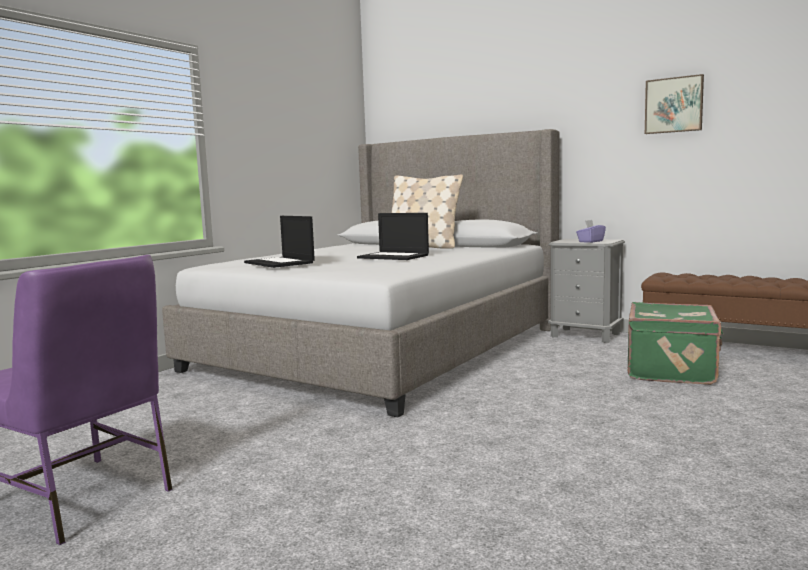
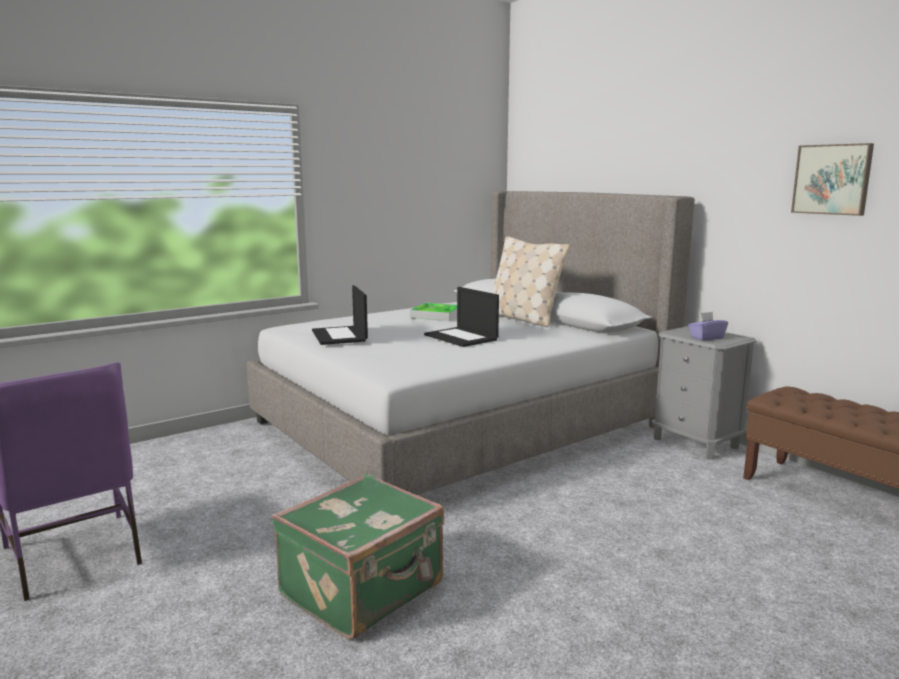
camera: 20 degrees right, 5 degrees up
green suitcase [628,302,724,385] -> green suitcase moved to [272,473,444,639]
none -> tray [410,303,457,321]

